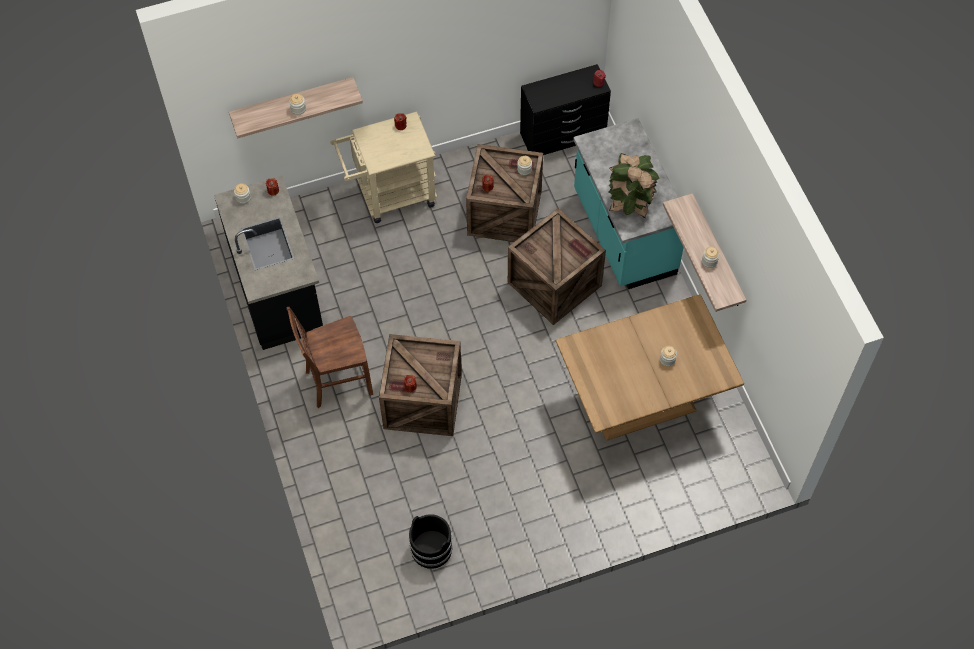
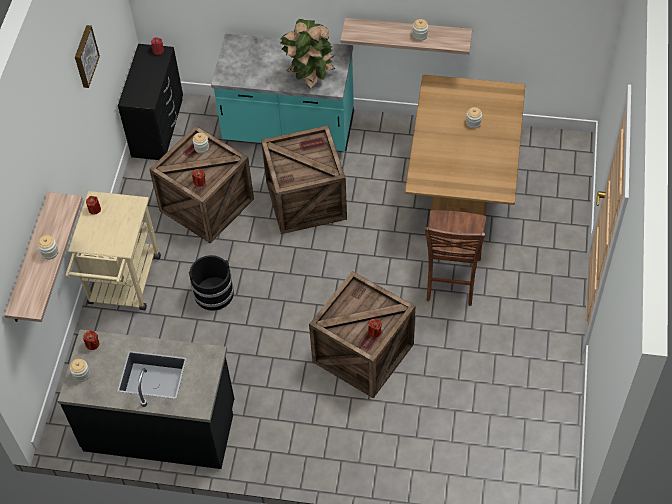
camera: 60 degrees left, 5 degrees down
brown chair [287,307,373,408] -> brown chair moved to [425,210,486,306]
black bucket [409,514,453,569] -> black bucket moved to [189,255,234,311]
none -> picture [75,25,100,88]

